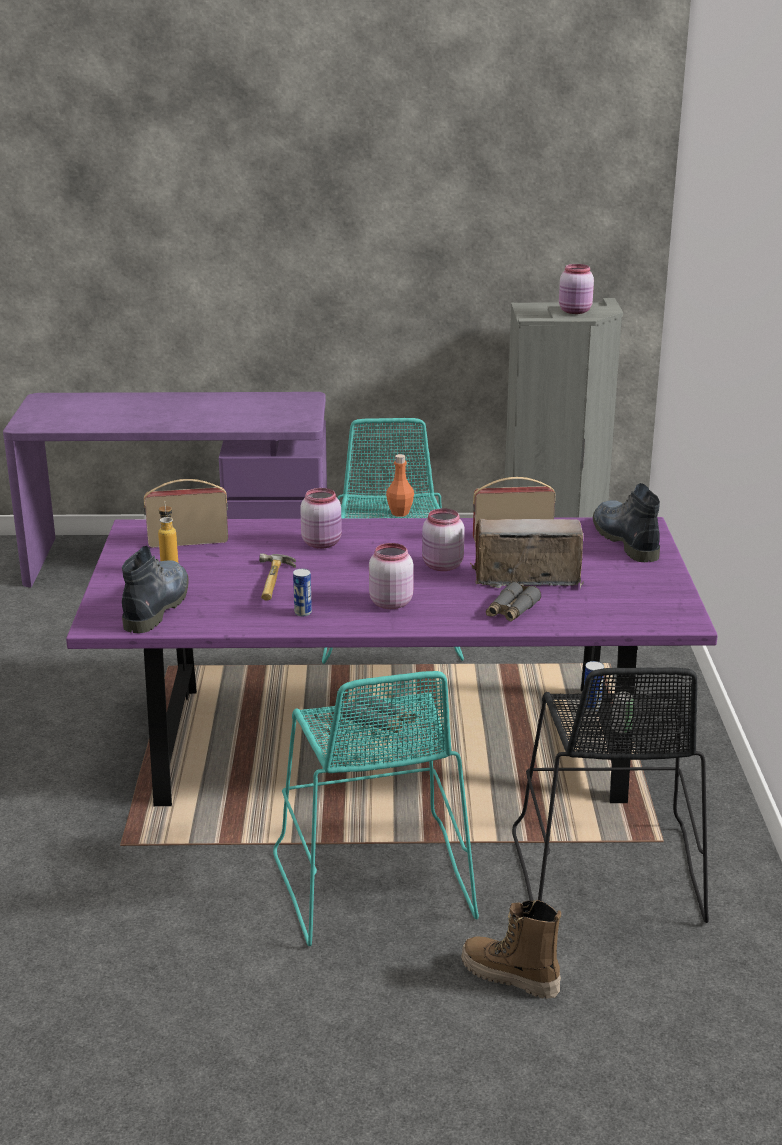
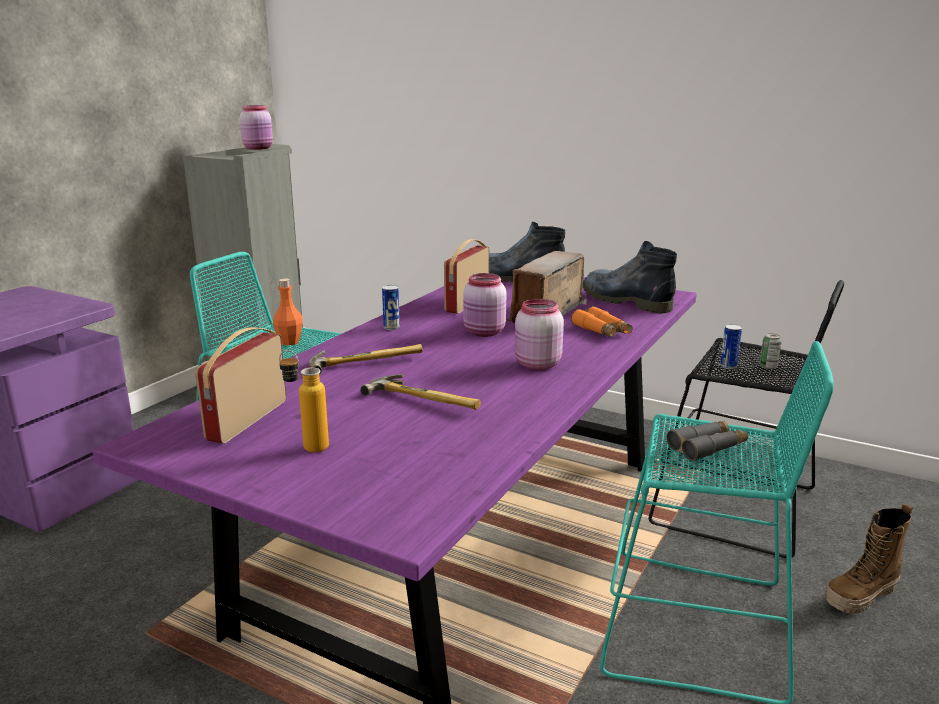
camera: 60 degrees left, 5 degrees down
boot [122,546,189,633] -> boot moved to [582,241,677,314]
can [293,569,312,616] -> can moved to [382,285,400,330]
pink jar [300,488,342,549] -> hammer [309,344,423,374]
grey binoculars [486,582,541,622] -> orange binoculars [571,306,633,337]

